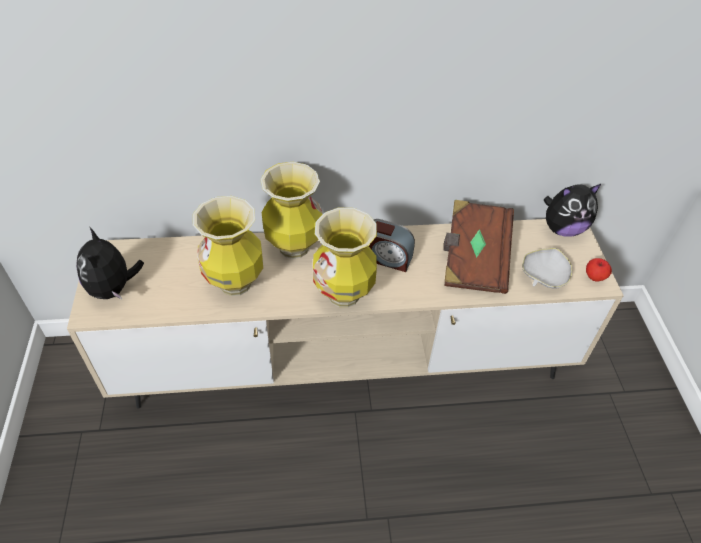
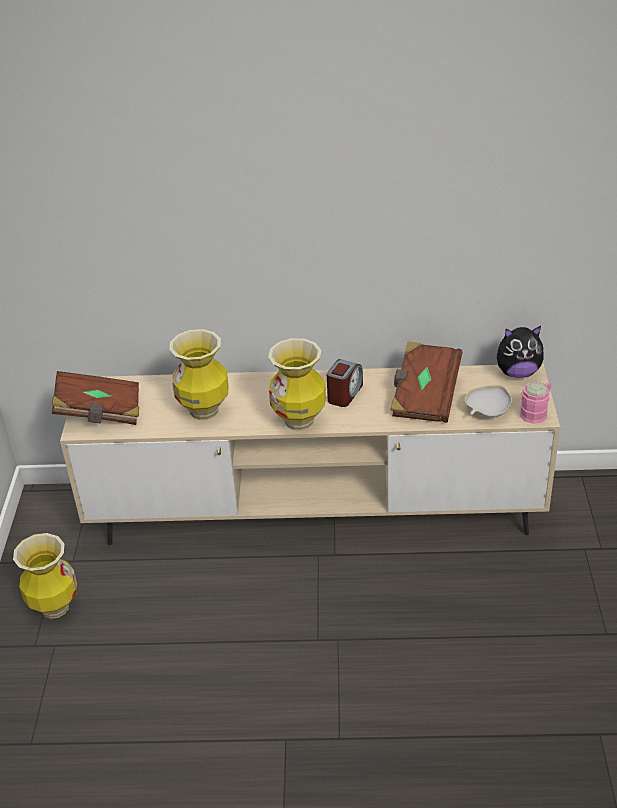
camera: 10 degrees right, 10 degrees down
plush toy [76,228,144,300] -> brown book [52,371,139,425]
vase [260,162,322,259] -> vase moved to [13,533,77,619]
alarm clock [369,219,415,272] -> alarm clock turned 90 degrees counterclockwise [327,359,363,407]
apple [586,258,612,281] -> pink mug [520,382,552,424]

